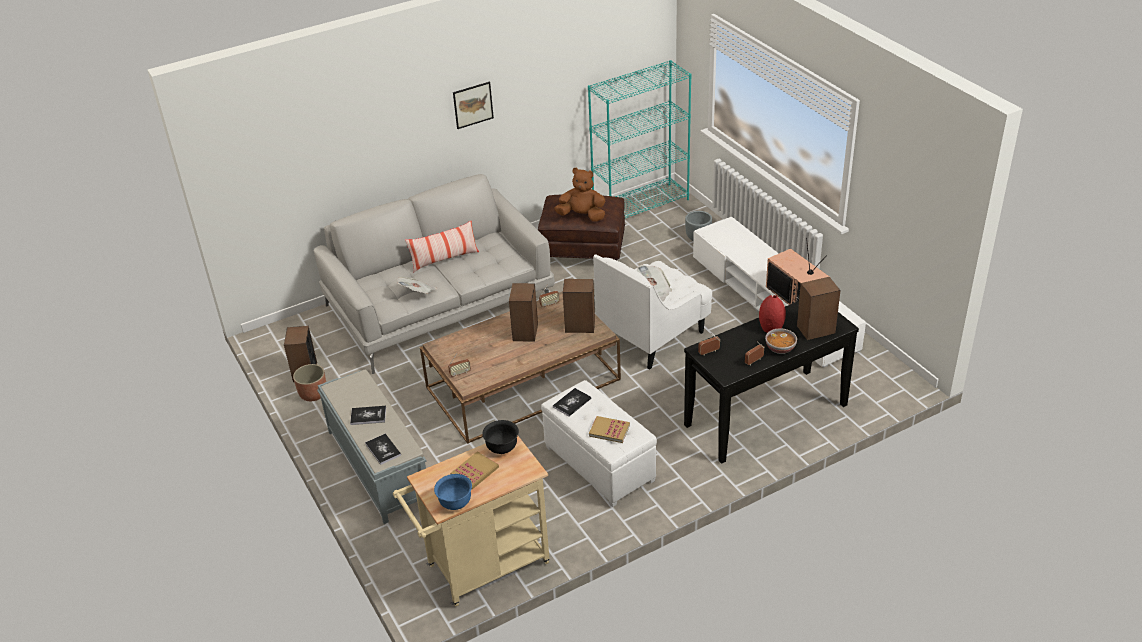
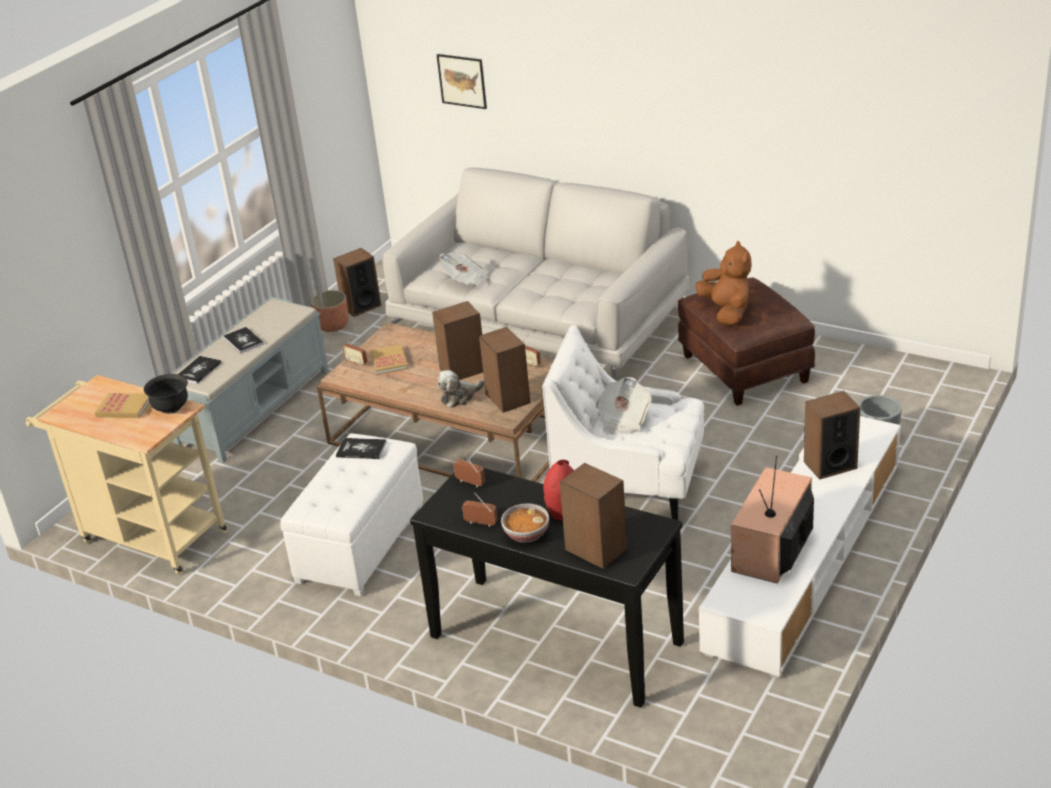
camera: 60 degrees right, 5 degrees down
pillow [405,221,479,272] -> none
blue bowl [434,474,472,510] -> none
picture [453,82,494,129] -> picture moved to [437,54,487,109]
turquoise bookcase [588,60,692,218] -> none
book [589,416,630,443] -> book moved to [371,344,408,375]
none -> plush toy [437,370,485,408]
none -> speaker [804,391,860,480]

